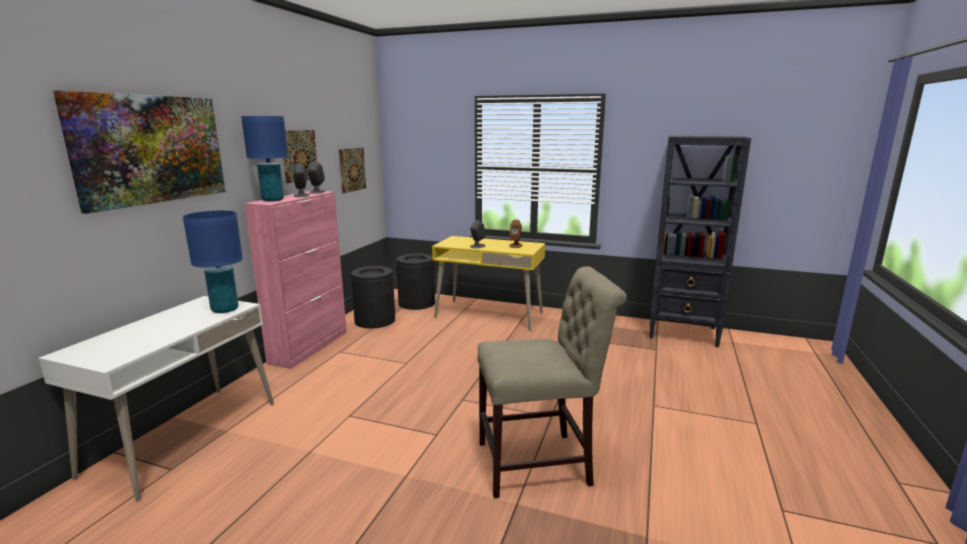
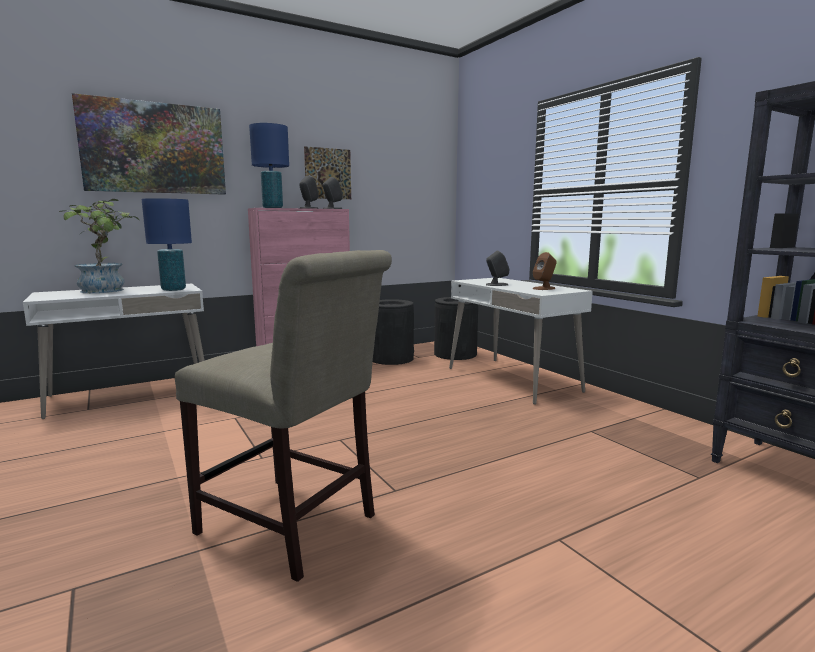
camera: 40 degrees right, 5 degrees down
picture [339,147,366,194] -> none
yellow desk [432,236,545,331] -> white desk [449,278,593,405]
none -> potted plant [59,199,139,293]

